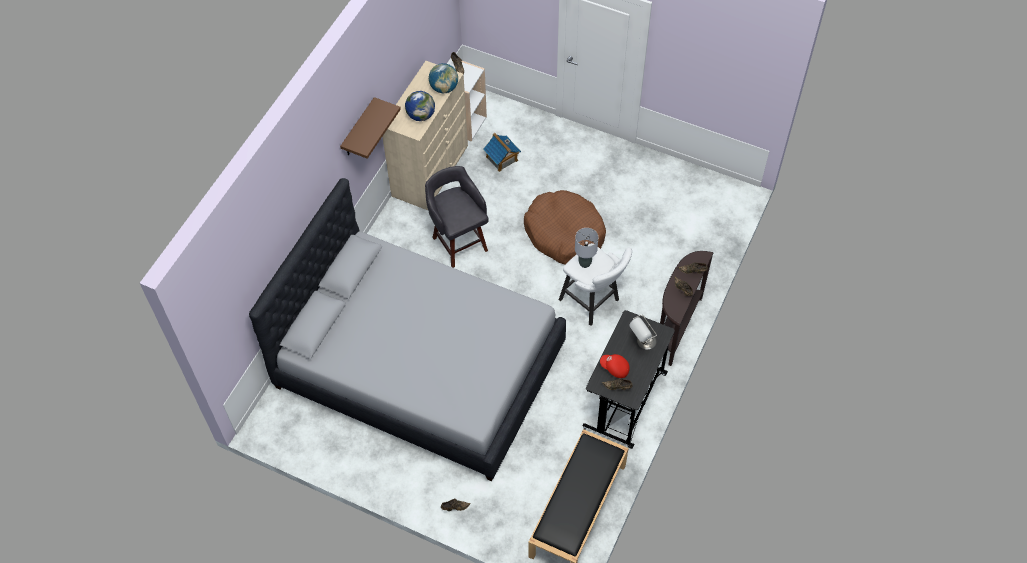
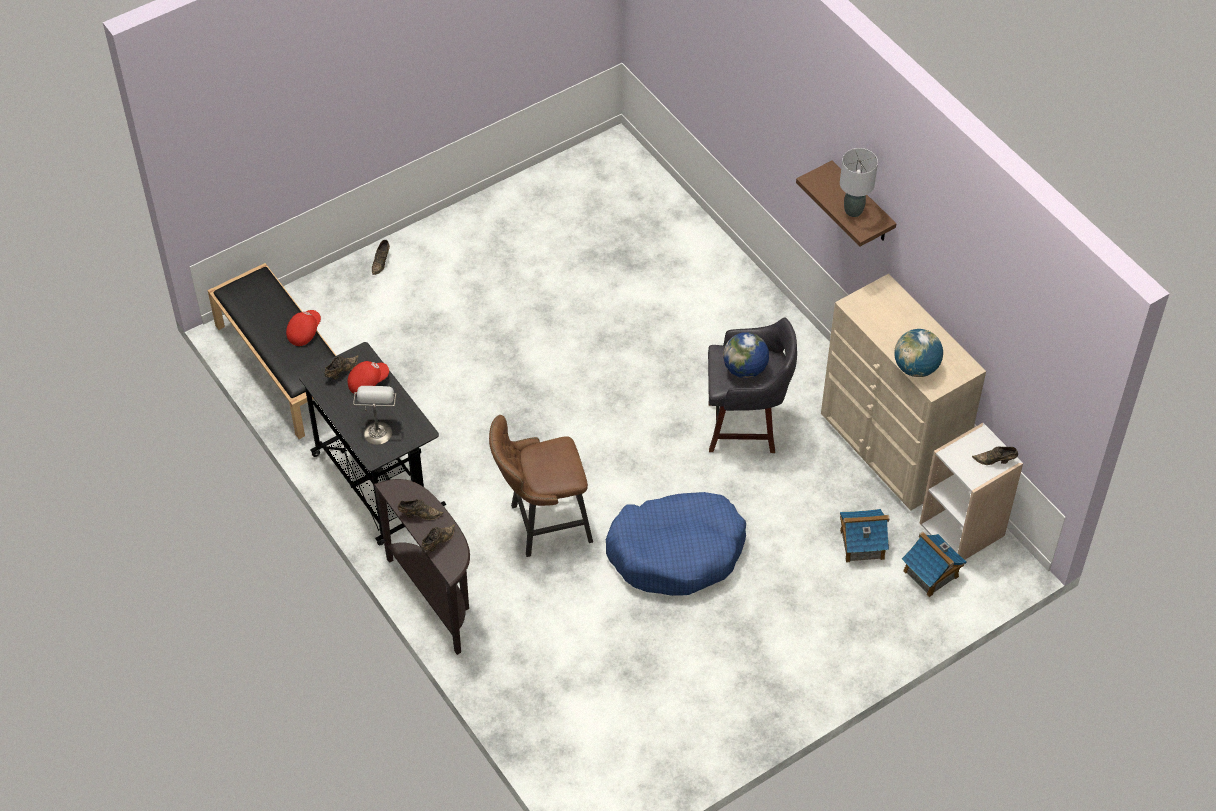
camera: 120 degrees right, 5 degrees down
grey bed [249,178,566,481] -> none
globe [405,91,435,121] -> globe moved to [723,332,769,378]
brown dog bed [524,190,606,265] -> blue dog bed [606,492,746,596]
white stool [559,243,632,326] -> brown stool [489,415,593,557]
grey table lamp [575,228,598,268] -> grey table lamp moved to [840,148,878,217]
none -> red cap [286,310,321,346]
none -> toy house [902,532,967,597]

